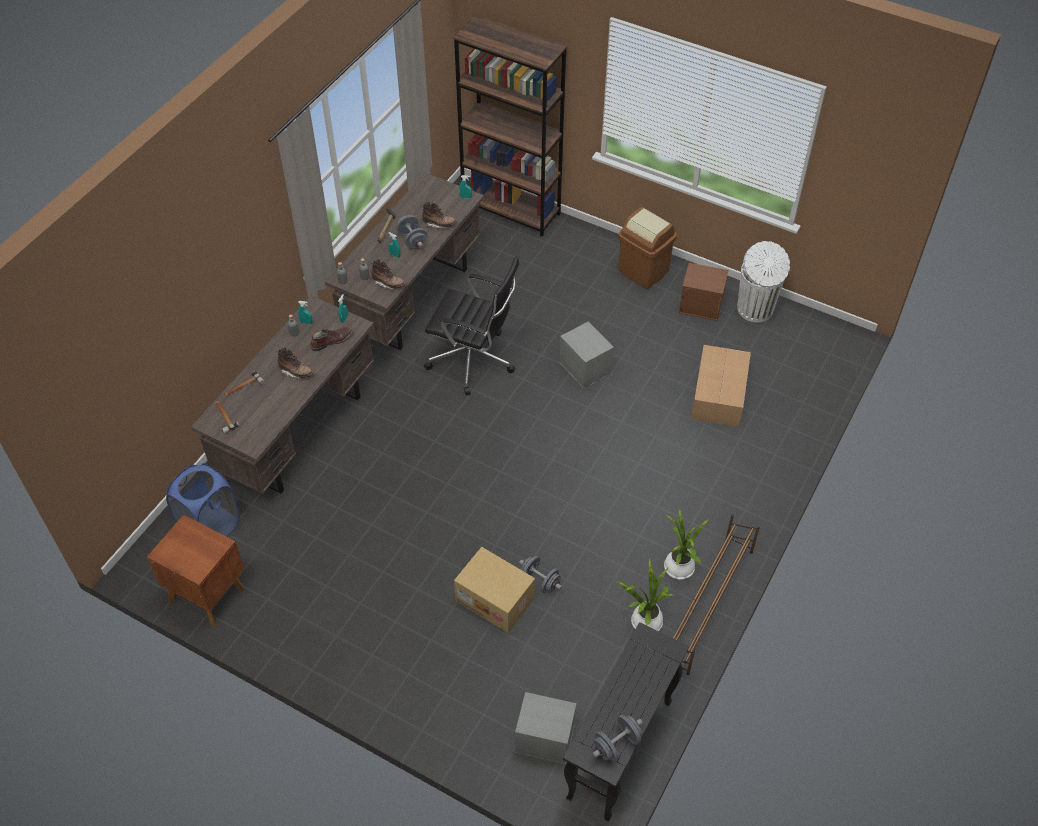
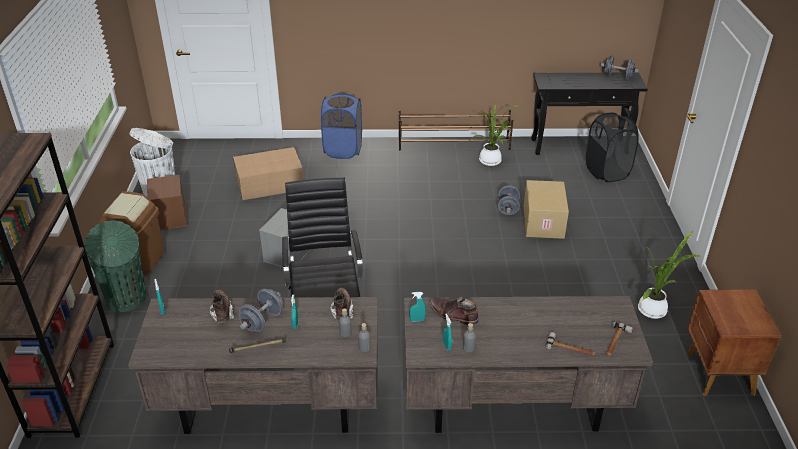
camera: 120 degrees left, 15 degrees down
blue laundry basket [166,463,240,537] -> blue laundry basket moved to [321,93,362,159]
brown boot [276,347,314,379] -> none
grey storage box [515,692,577,764] -> black laundry basket [586,113,639,182]
potted plant [664,507,709,580] -> potted plant moved to [638,231,699,319]
none -> green trash can [85,220,147,312]

